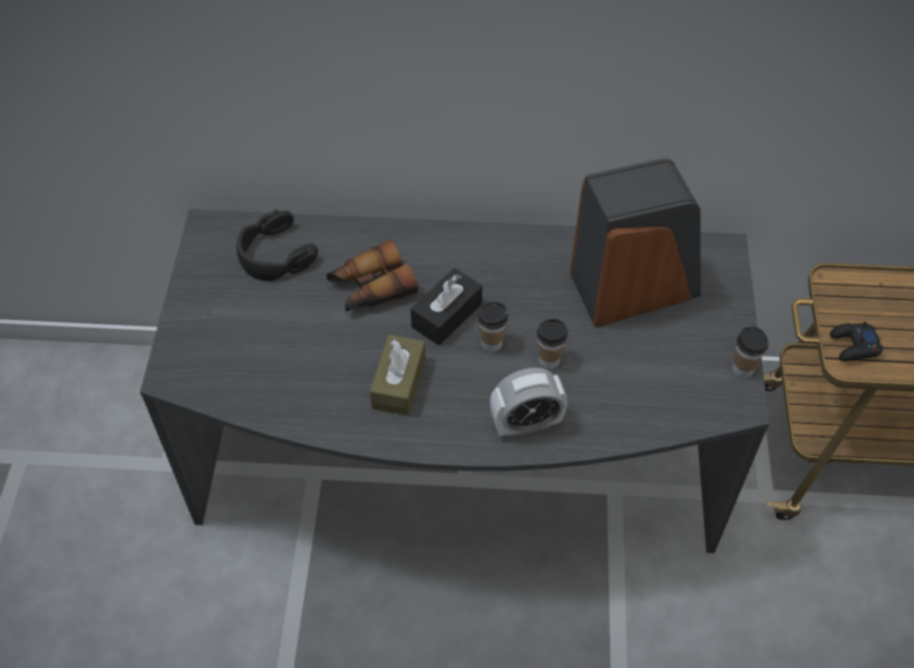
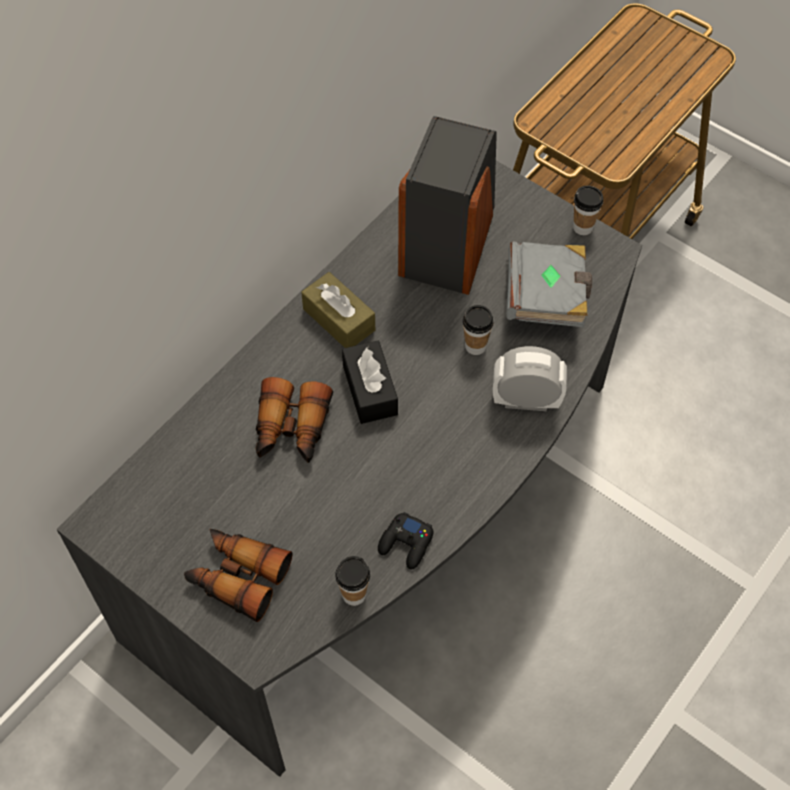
camera: 55 degrees left, 5 degrees up
black headphones [236,210,318,281] -> none
brown tissue box [370,334,426,416] -> brown tissue box moved to [301,272,375,348]
cup [478,302,508,352] -> cup moved to [335,556,370,606]
alarm clock [490,368,568,438] -> alarm clock turned 105 degrees counterclockwise [493,346,567,411]
black game controller [830,322,884,361] -> black game controller moved to [378,512,434,569]
none -> binoculars [184,529,292,622]
none -> grey book [506,241,592,327]

